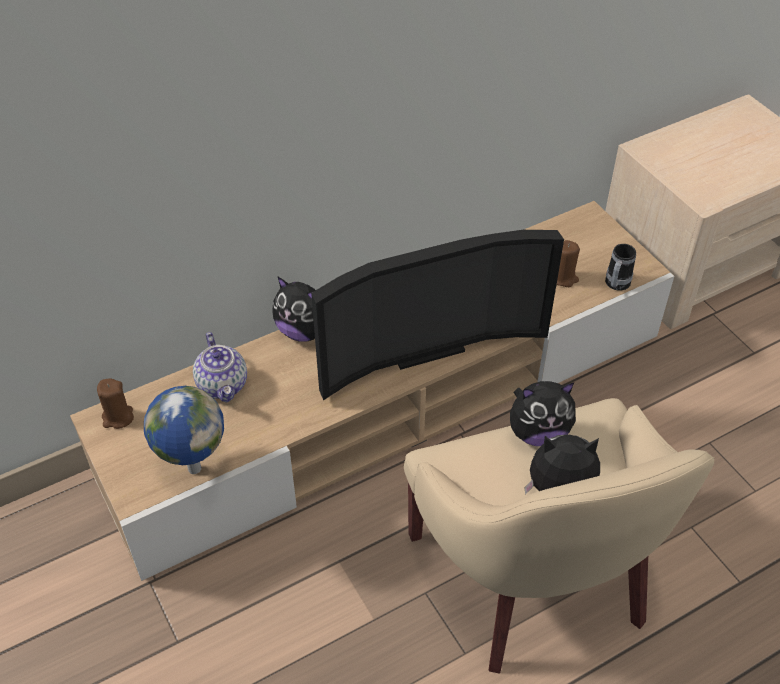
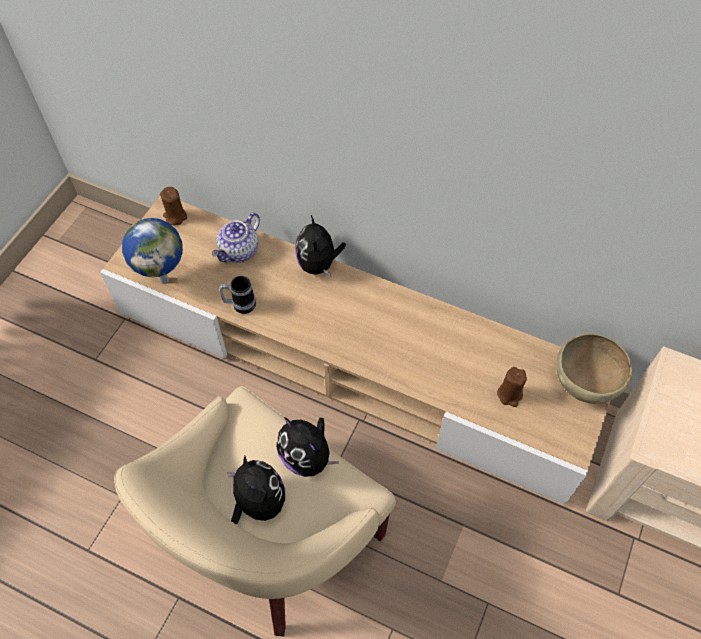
camera: 55 degrees right, 10 degrees up
television [311,230,564,401] -> none
mug [605,244,636,291] -> mug moved to [219,276,256,314]
none -> brown bowl [556,333,632,404]

